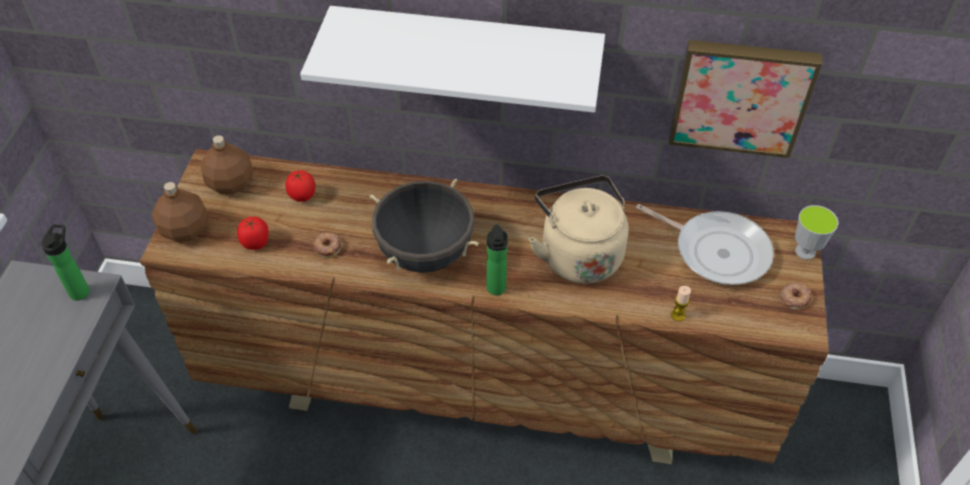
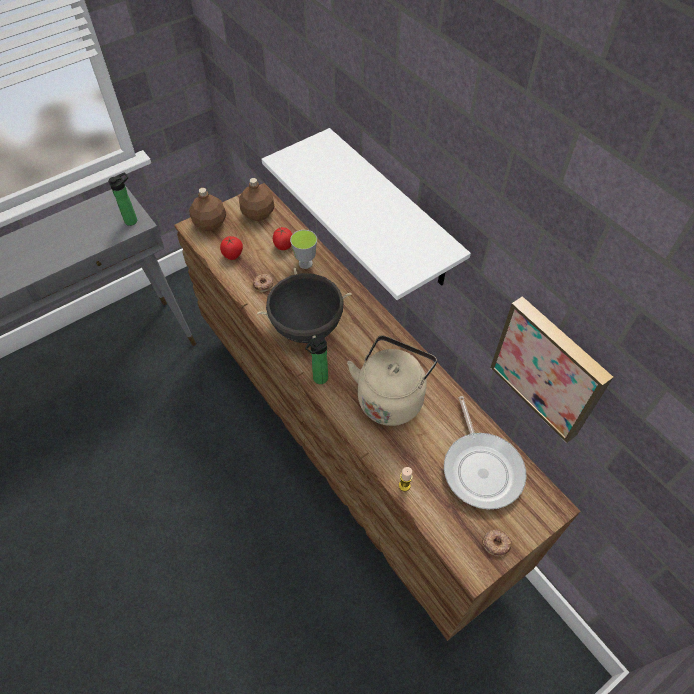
camera: 45 degrees right, 5 degrees up
cup [795,205,838,260] -> cup moved to [290,230,317,269]

